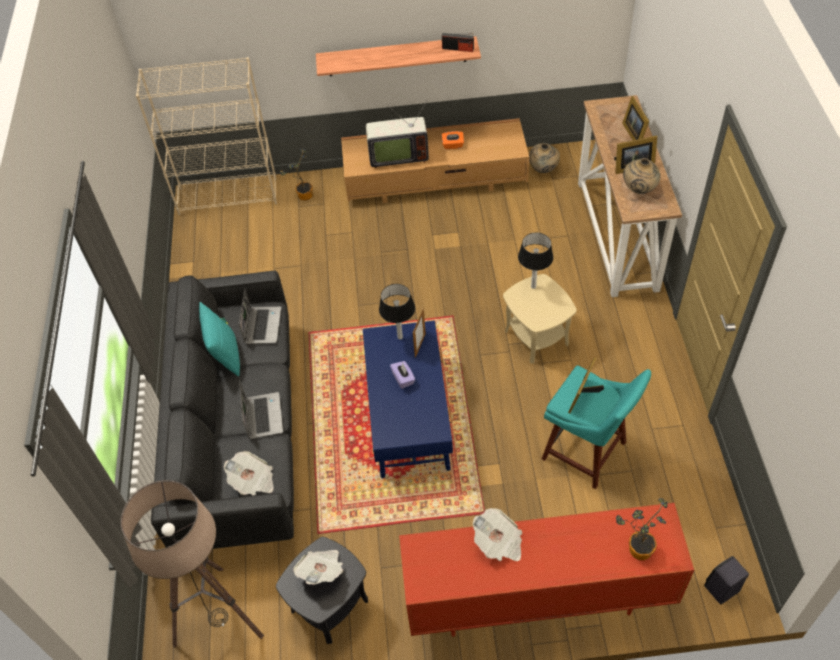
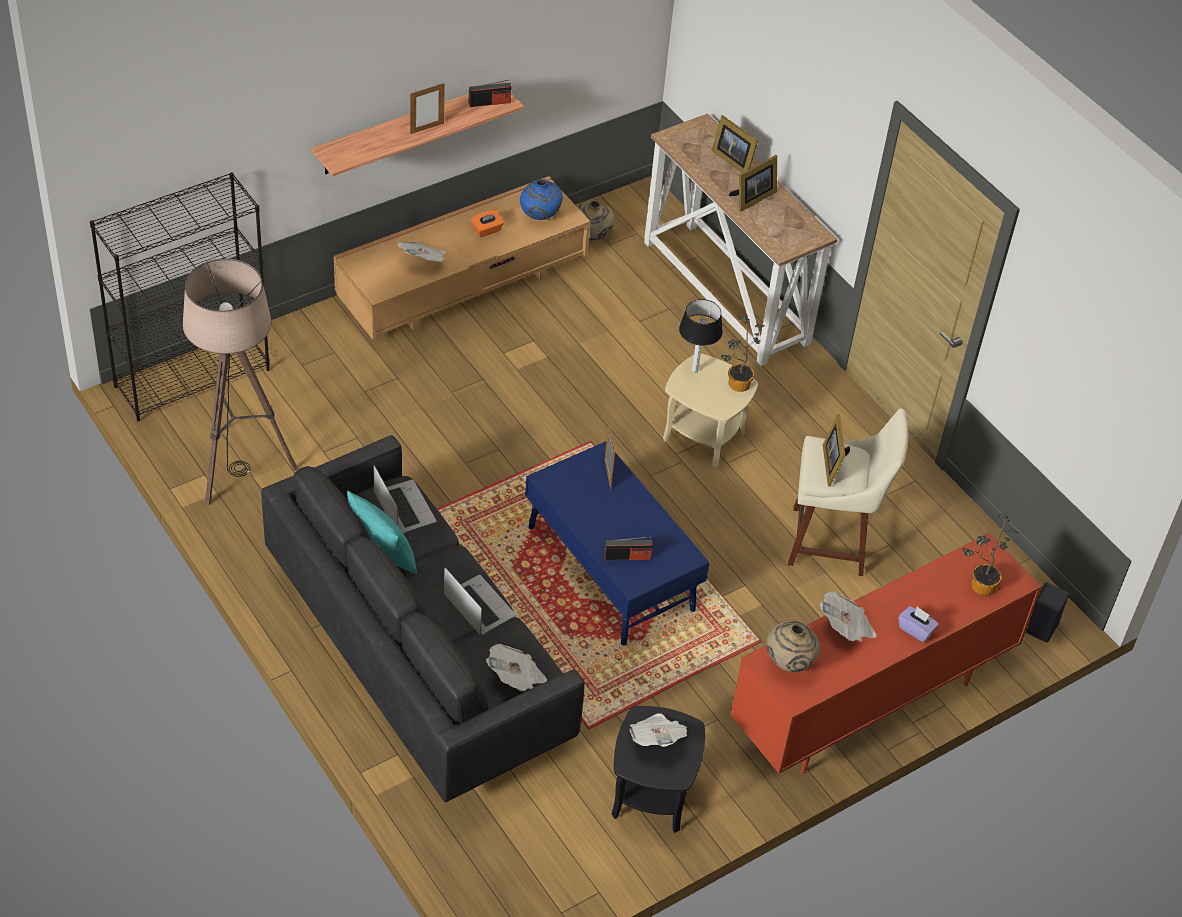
camera: 35 degrees left, 5 degrees down
floor lamp [121,480,264,648] -> floor lamp moved to [182,258,297,505]
beige bookcase [136,57,277,215] -> black bookcase [90,172,270,422]
potted plant [280,149,313,200] -> potted plant moved to [721,316,765,392]
television [366,101,429,168] -> newspaper [398,242,447,262]
table lamp [379,284,415,340] -> none
purple tissue box [390,361,415,389] -> purple tissue box moved to [899,606,939,642]
turquoise stool [542,365,651,489] -> beige stool [788,408,908,576]
beige vase [623,158,660,194] -> beige vase moved to [766,620,820,672]
none -> picture frame [410,83,445,134]
none -> blue vase [520,179,563,220]
none -> radio [604,537,653,560]

